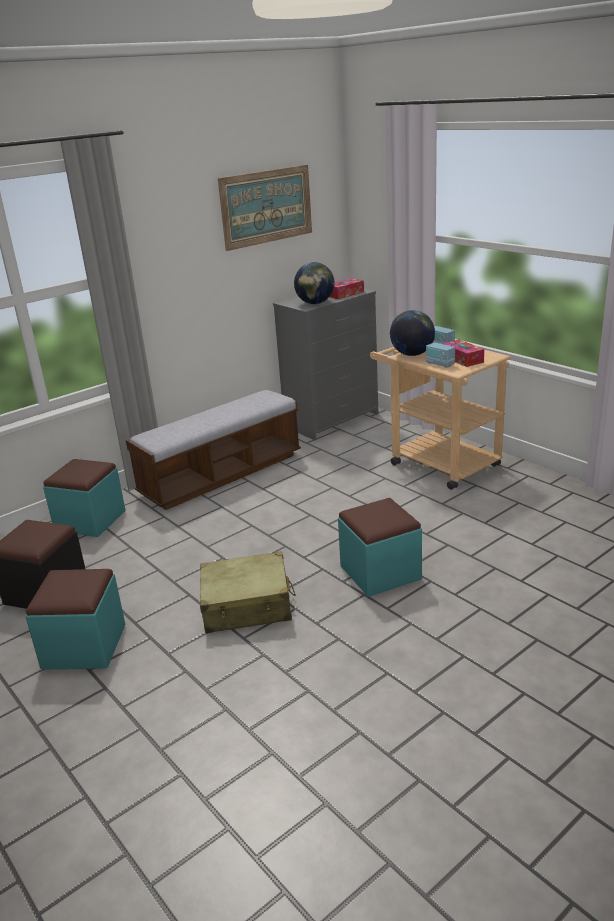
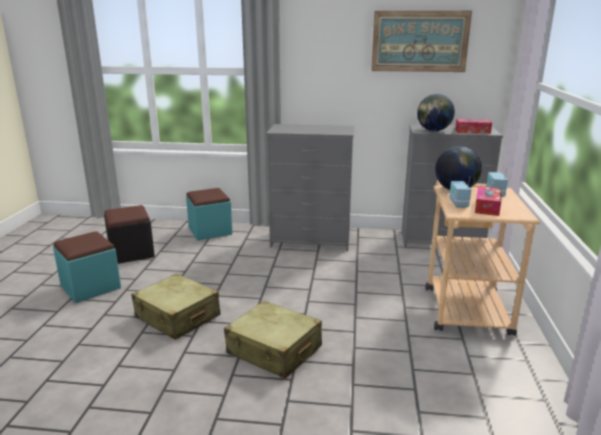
camera: 45 degrees right, 5 degrees down
bench [126,390,301,510] -> grey dresser [266,124,354,251]
turquoise ottoman [338,498,422,597] -> beige suitcase [224,301,322,379]

